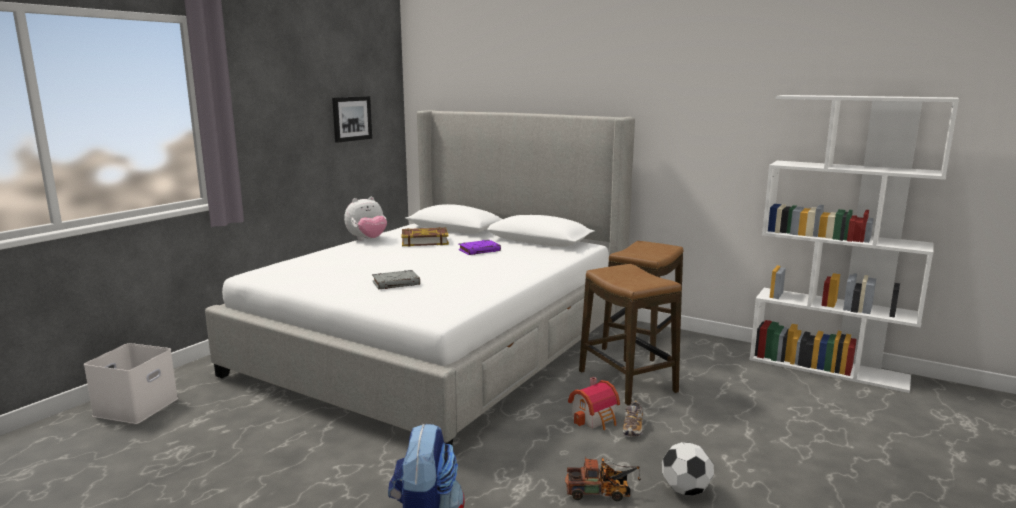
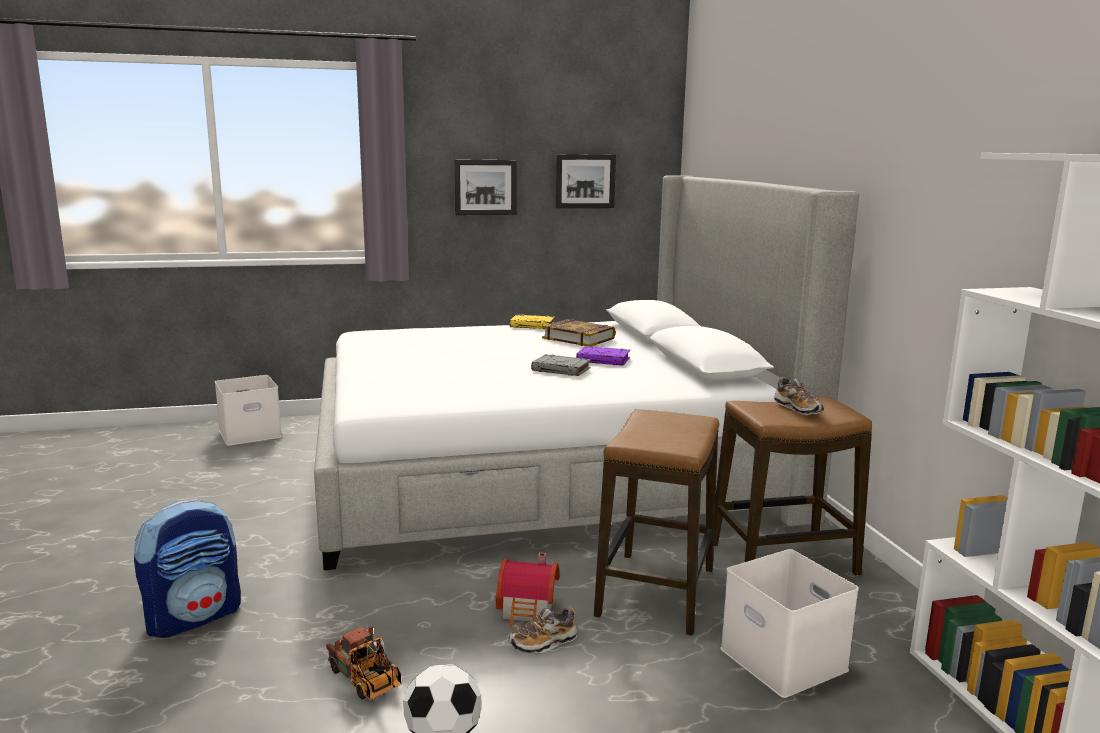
camera: 45 degrees right, 0 degrees up
plush toy [344,197,387,240] -> yellow book [510,315,555,329]
grey book [372,270,420,289] -> grey book moved to [531,354,591,376]
none -> picture [454,159,517,215]
none -> white storage box [720,549,859,698]
none -> shoe [774,377,824,415]

